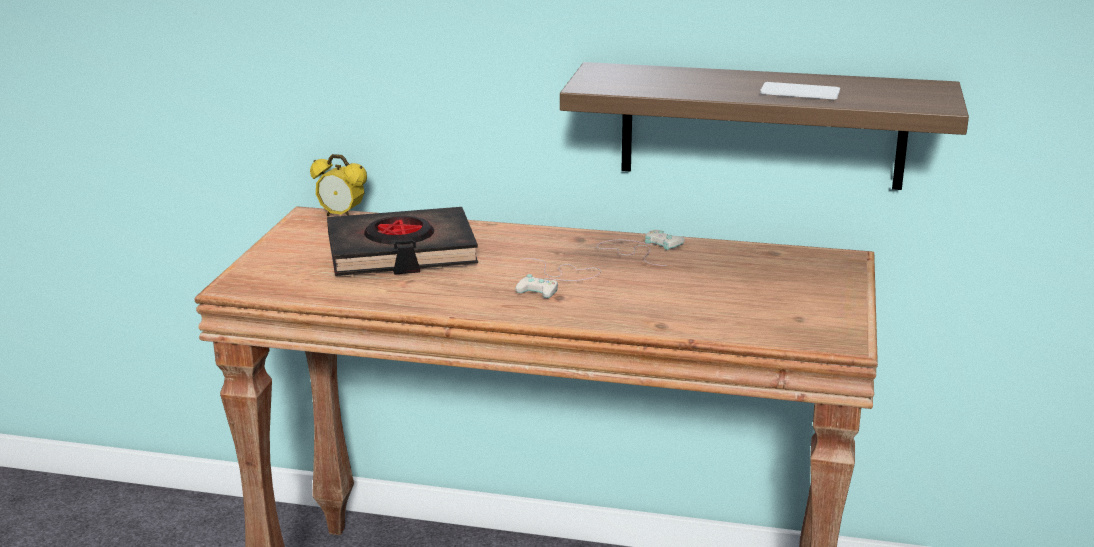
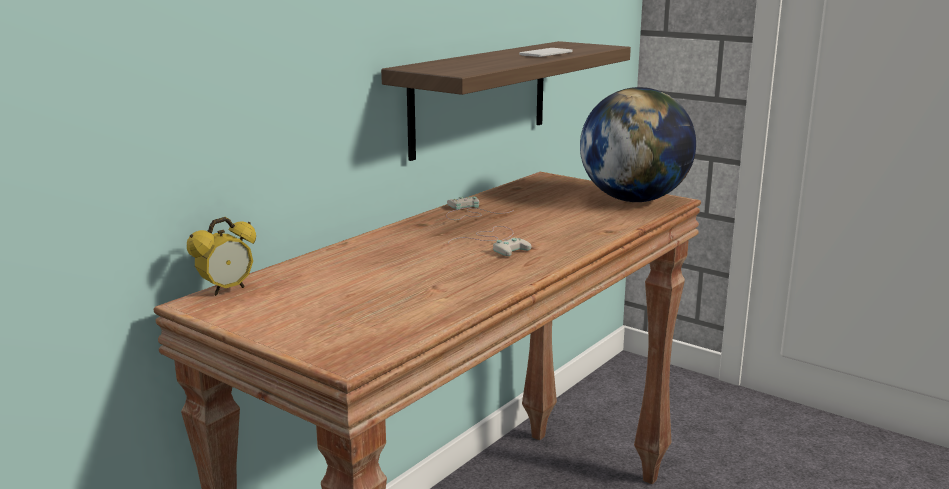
camera: 65 degrees left, 5 degrees down
black book [327,207,478,276] -> none
none -> globe [580,87,696,202]

